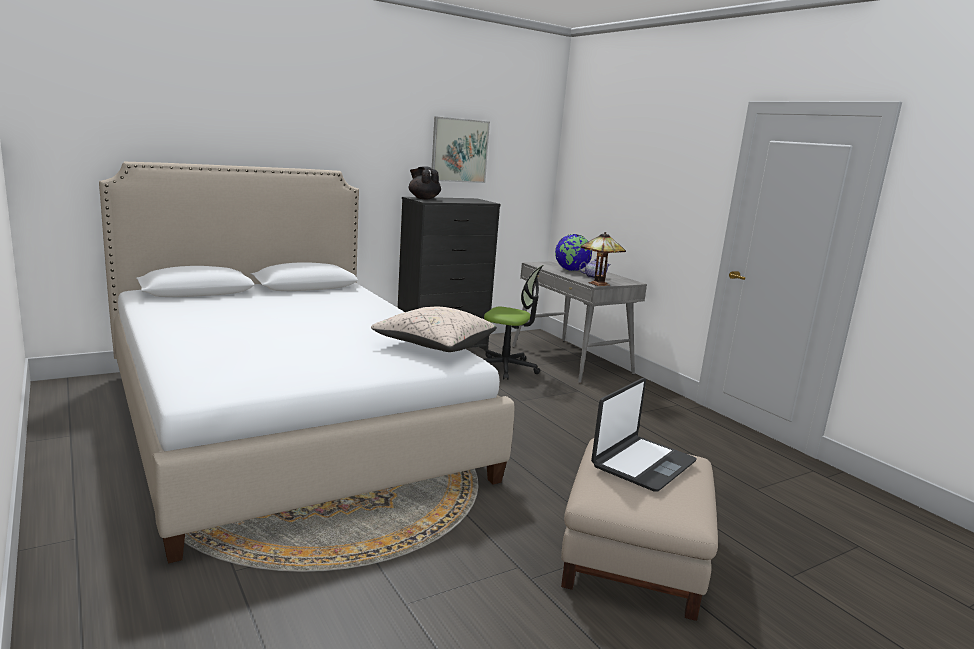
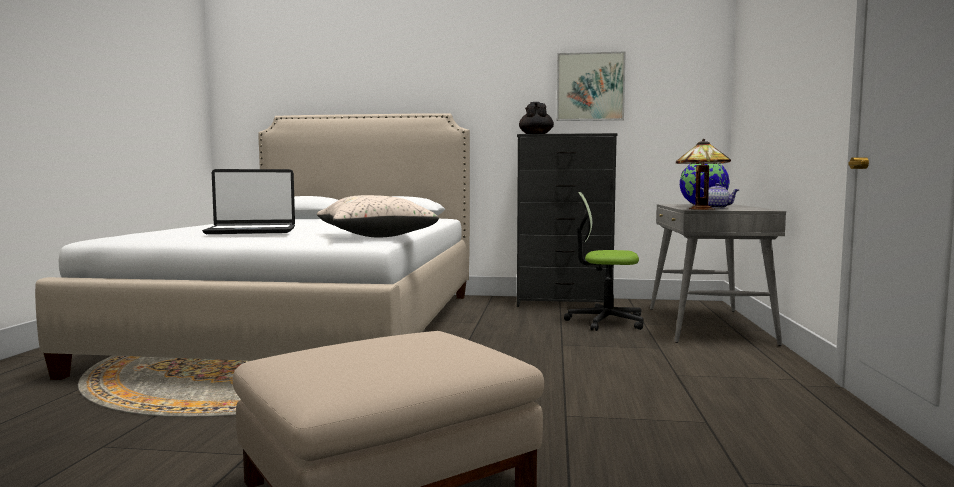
camera: 40 degrees right, 10 degrees down
office chair [484,265,543,380] -> office chair turned 135 degrees clockwise [564,192,644,331]
laptop [591,378,696,492] -> laptop moved to [202,169,295,234]

